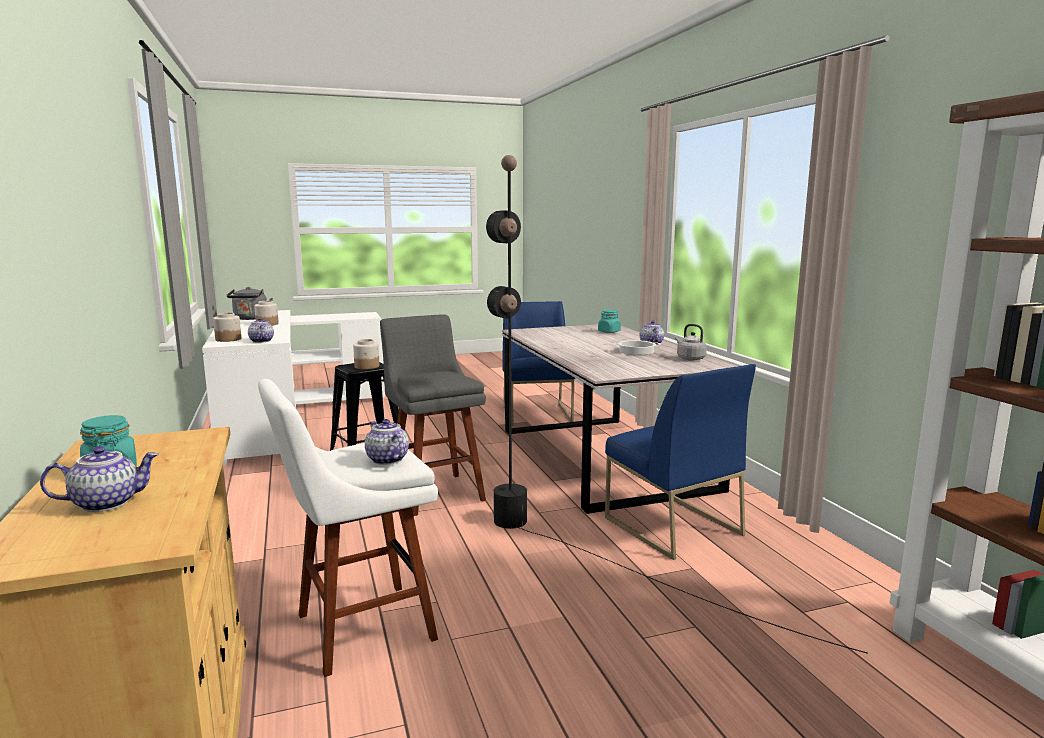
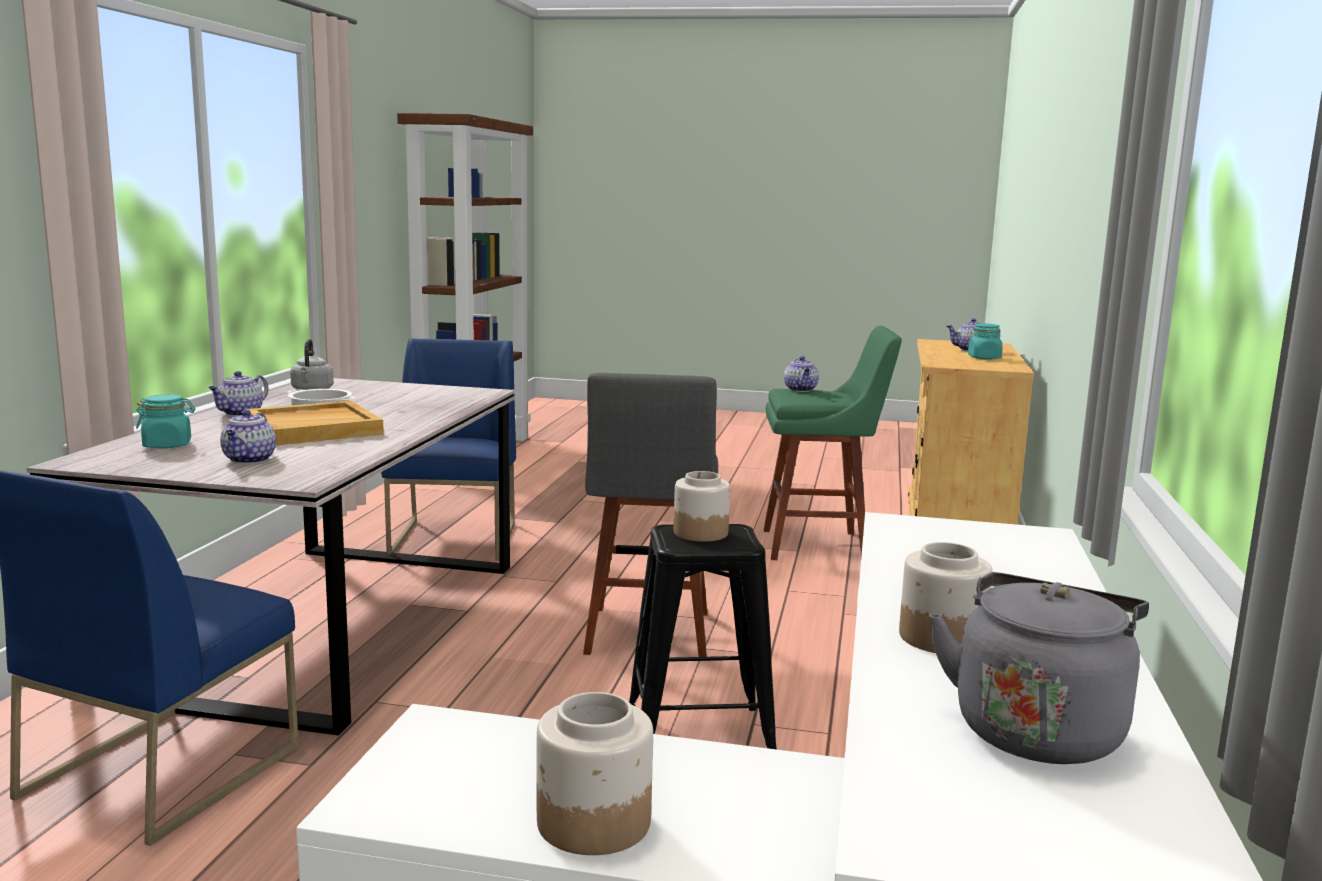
camera: 150 degrees left, 0 degrees up
jar [213,312,241,342] -> jar moved to [537,692,653,855]
teapot [248,318,274,343] -> teapot moved to [220,410,276,464]
white stool [258,379,438,677] -> green stool [764,326,902,560]
black floor lamp [486,155,868,654] -> none
none -> beige tray [246,401,384,445]

